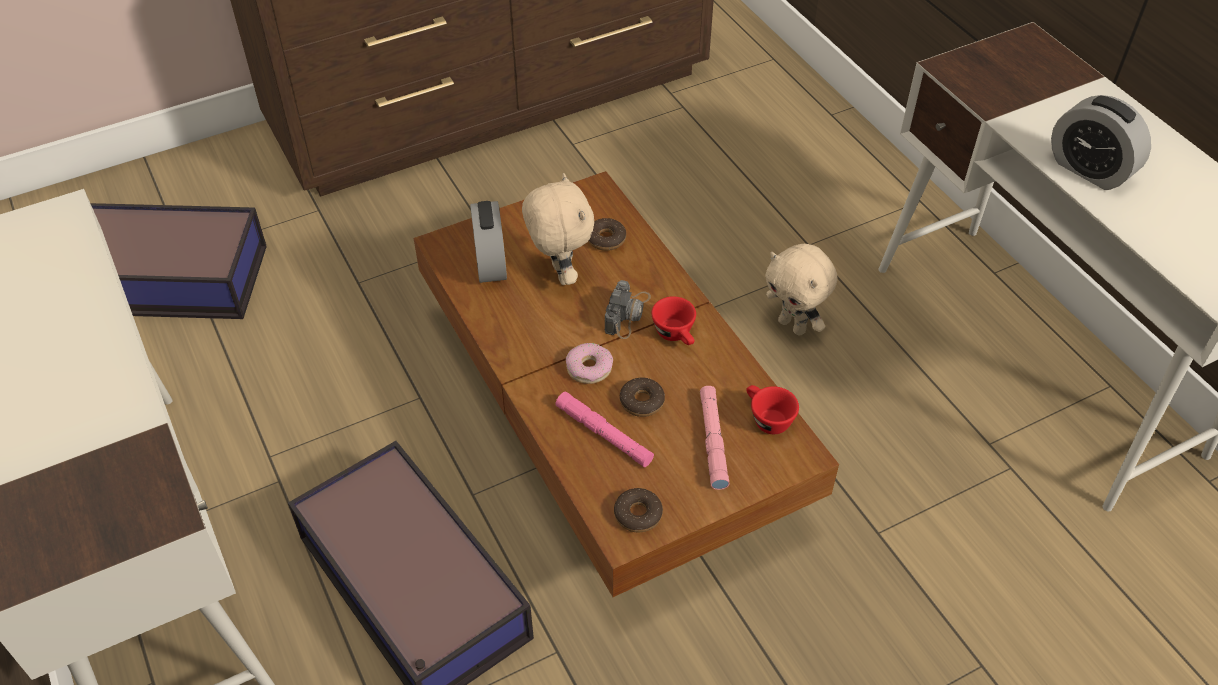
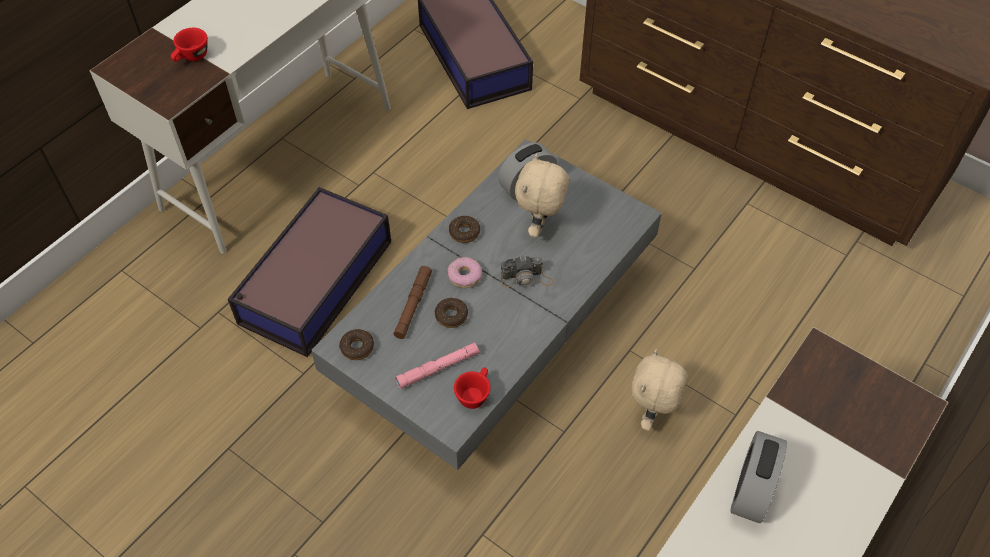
camera: 65 degrees right, 5 degrees up
brown coffee table [414,171,839,597] -> grey coffee table [311,139,662,470]
beige plush toy [522,173,594,285] -> beige plush toy turned 150 degrees clockwise [515,153,569,238]
pink flashlight [556,392,654,467] -> brown flashlight [393,266,432,339]
donut [588,218,626,251] -> donut moved to [449,216,480,243]
red cup [652,296,696,345] -> red cup moved to [171,28,208,62]

